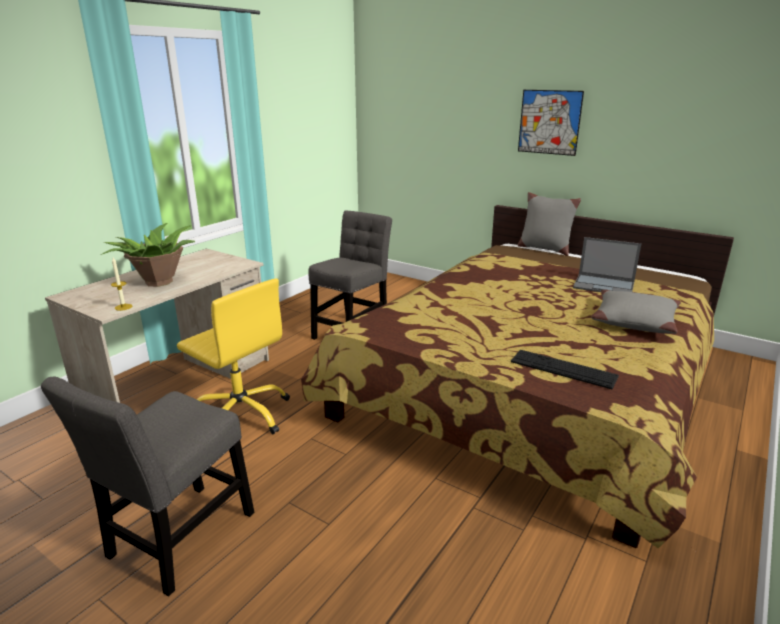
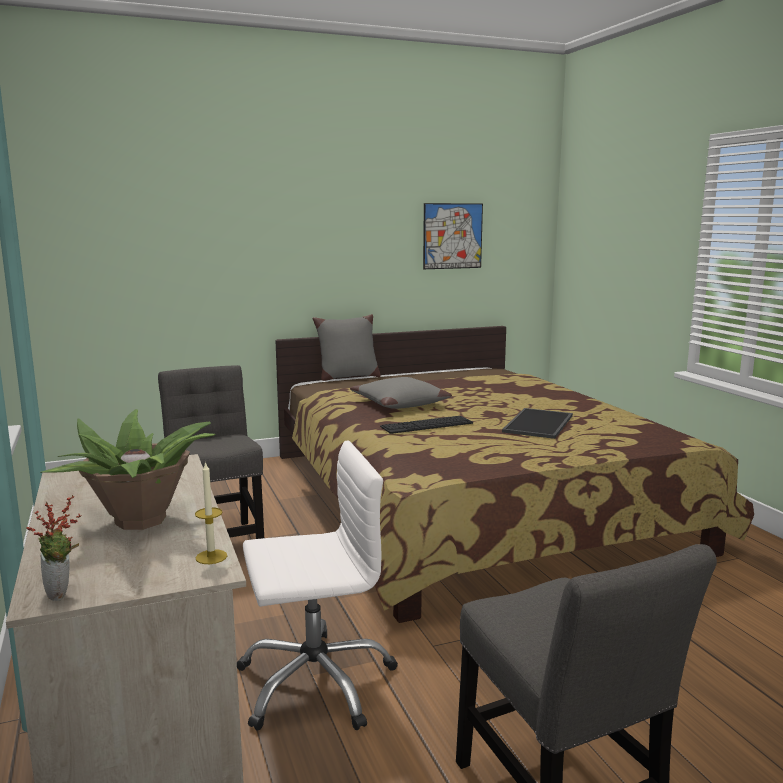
camera: 55 degrees left, 10 degrees down
yellow office chair [177,278,290,434] -> white office chair [237,440,398,731]
keyboard [511,350,619,389] -> keyboard moved to [380,416,473,434]
picture [518,90,584,156] -> picture moved to [423,203,483,269]
laptop [573,237,641,292] -> none
grey pillow [591,290,681,334] -> grey pillow moved to [350,377,452,409]
none -> potted plant [26,495,81,601]
none -> tray [502,408,573,439]

